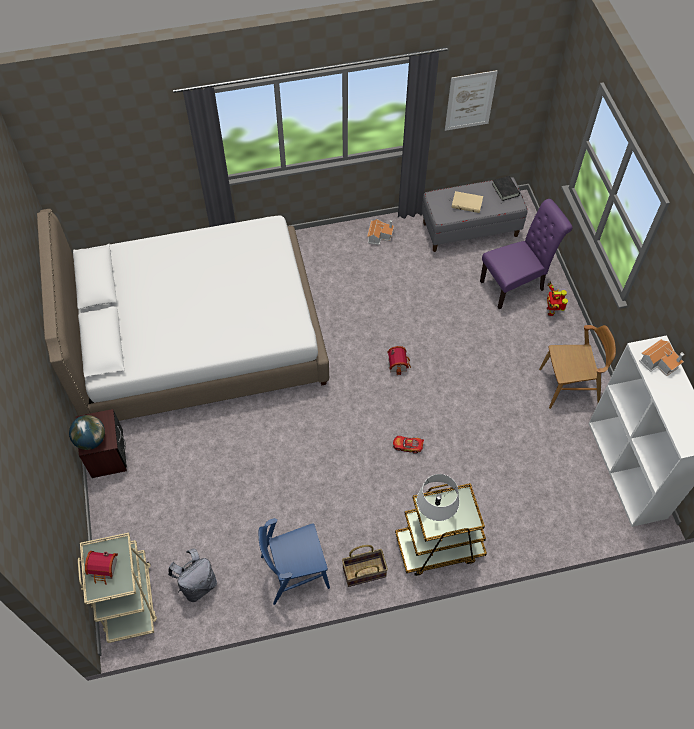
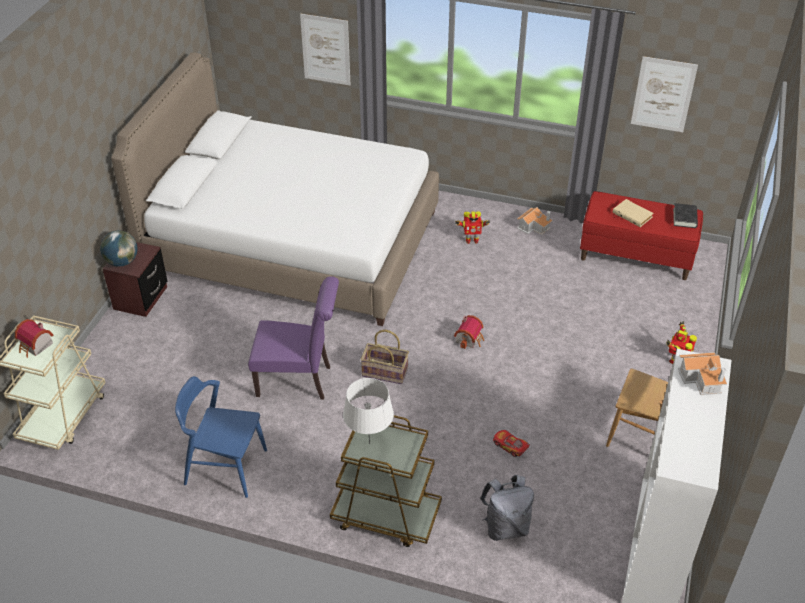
camera: 30 degrees right, 15 degrees down
grey backpack [168,549,217,602] -> grey backpack moved to [480,475,534,541]
basket [342,545,388,587] -> basket moved to [361,330,409,384]
toy car [393,436,424,454] -> toy car moved to [493,430,530,457]
grey bench [422,177,527,252] -> red bench [580,191,703,280]
purple chair [480,199,573,309] -> purple chair moved to [248,276,339,400]
none -> picture [300,14,351,85]
none -> toy robot [455,211,490,244]

